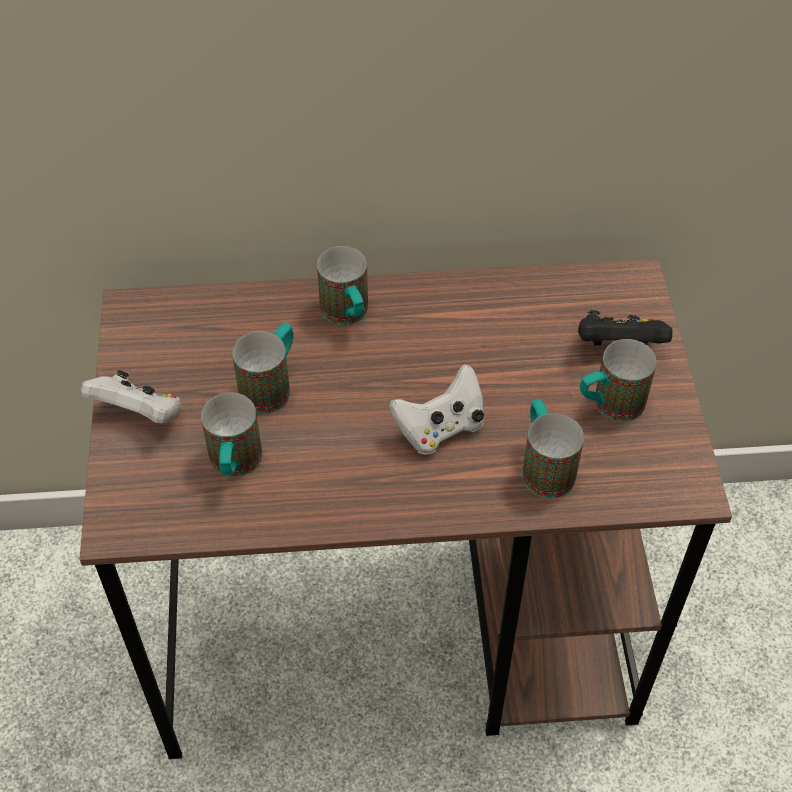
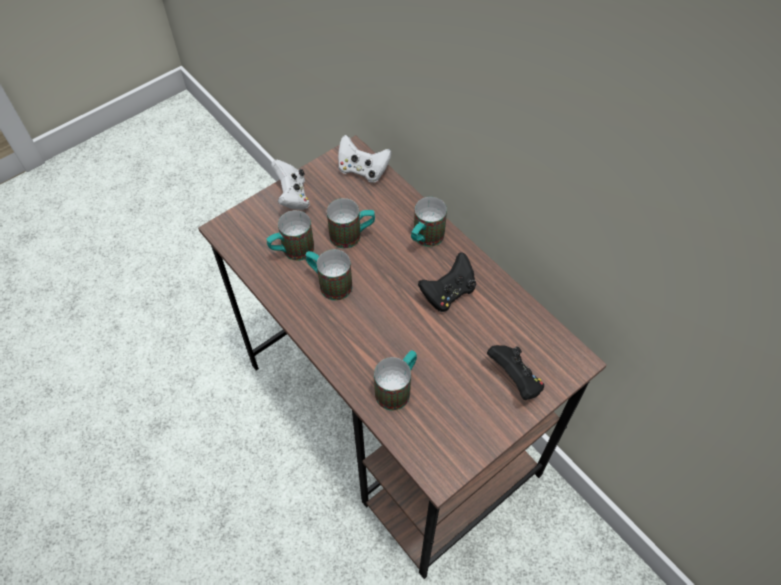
camera: 55 degrees right, 5 degrees up
white game controller [389,365,484,455] -> white game controller moved to [338,135,392,183]
mug [580,339,657,422] -> mug moved to [306,249,352,301]
none -> black game controller [418,253,476,312]

